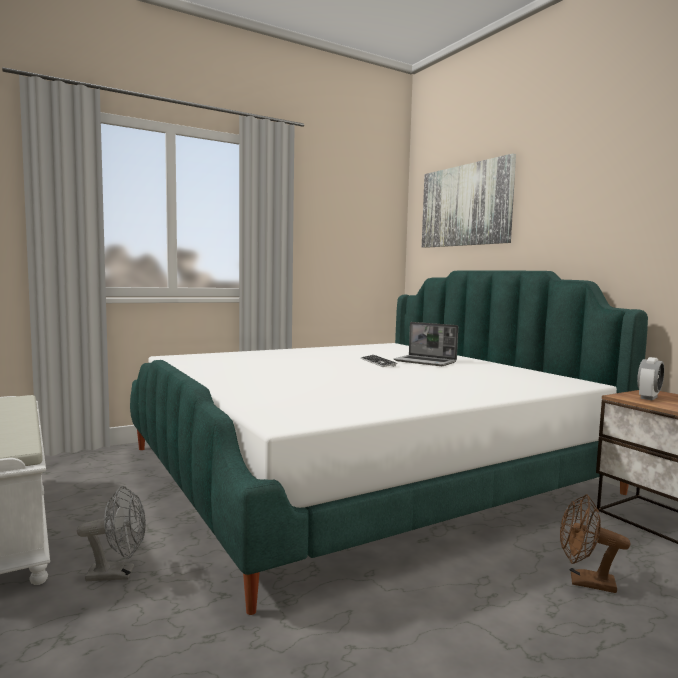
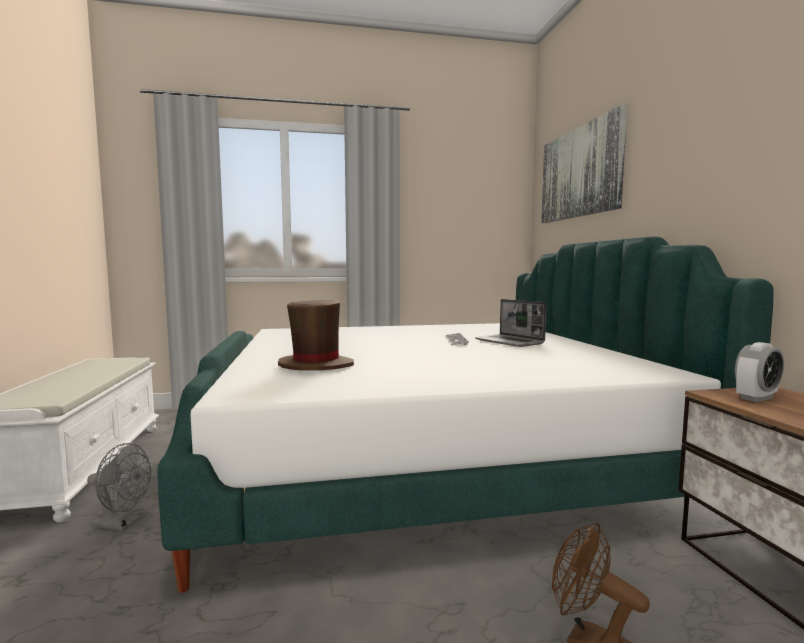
camera: 20 degrees right, 0 degrees up
none -> brown hat [278,300,354,371]

